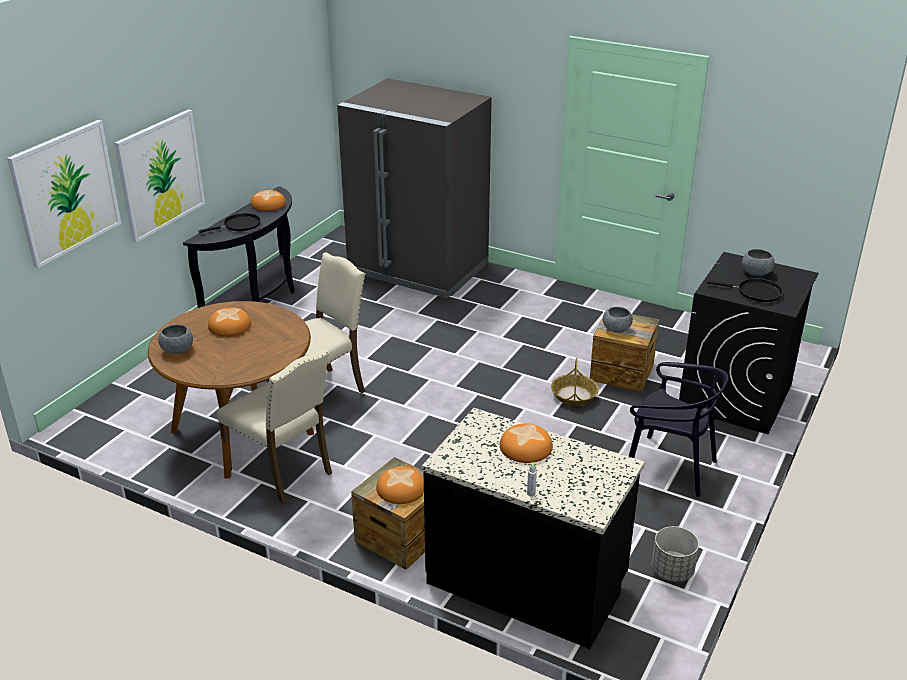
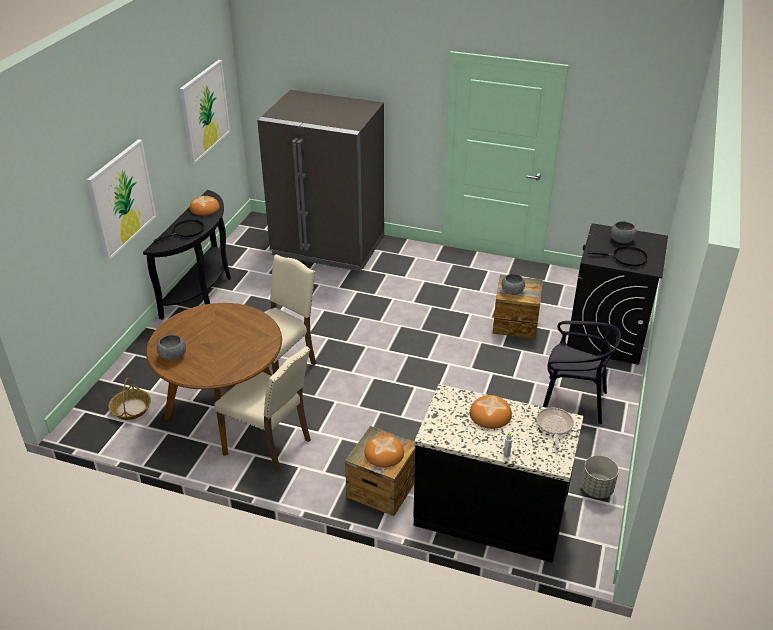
camera: 10 degrees left, 5 degrees up
picture [7,120,121,268] -> picture moved to [180,60,230,164]
bread [208,307,251,337] -> none
basket [551,358,599,406] -> basket moved to [109,378,151,420]
none -> frying pan [536,408,574,448]

